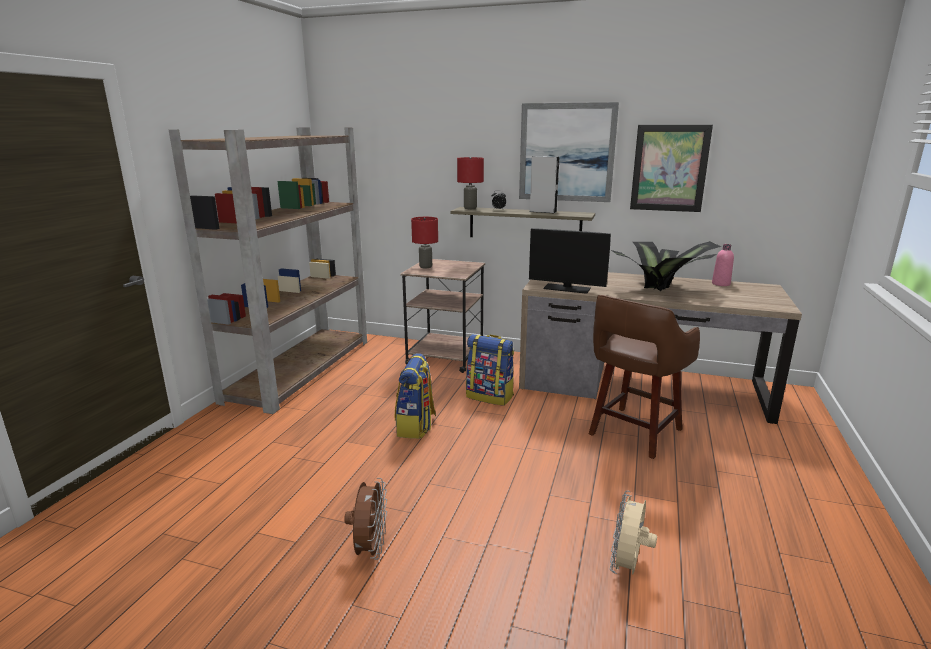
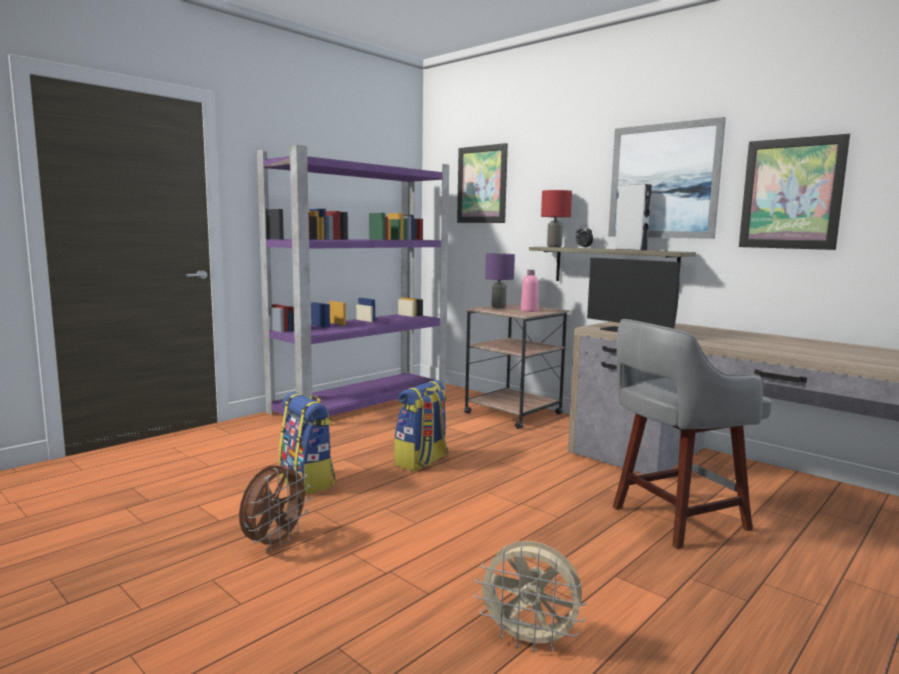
camera: 25 degrees right, 10 degrees down
brown bookcase [169,128,367,414] -> purple bookcase [257,145,449,416]
red table lamp [411,217,438,268] -> purple table lamp [485,253,515,308]
backpack [466,334,514,406] -> backpack moved to [278,392,336,495]
brown stool [589,295,700,459] -> grey stool [613,319,772,549]
beige fan [610,491,657,575] -> beige fan turned 120 degrees counterclockwise [475,541,586,652]
potted plant [611,241,721,291] -> none
pink bottle [712,244,734,286] -> pink bottle moved to [521,270,539,312]
none -> picture [457,143,508,223]

